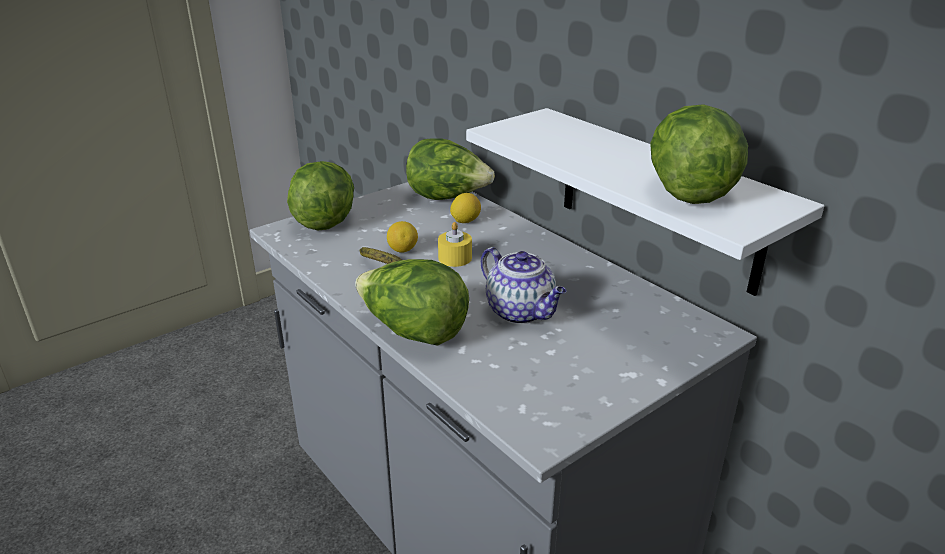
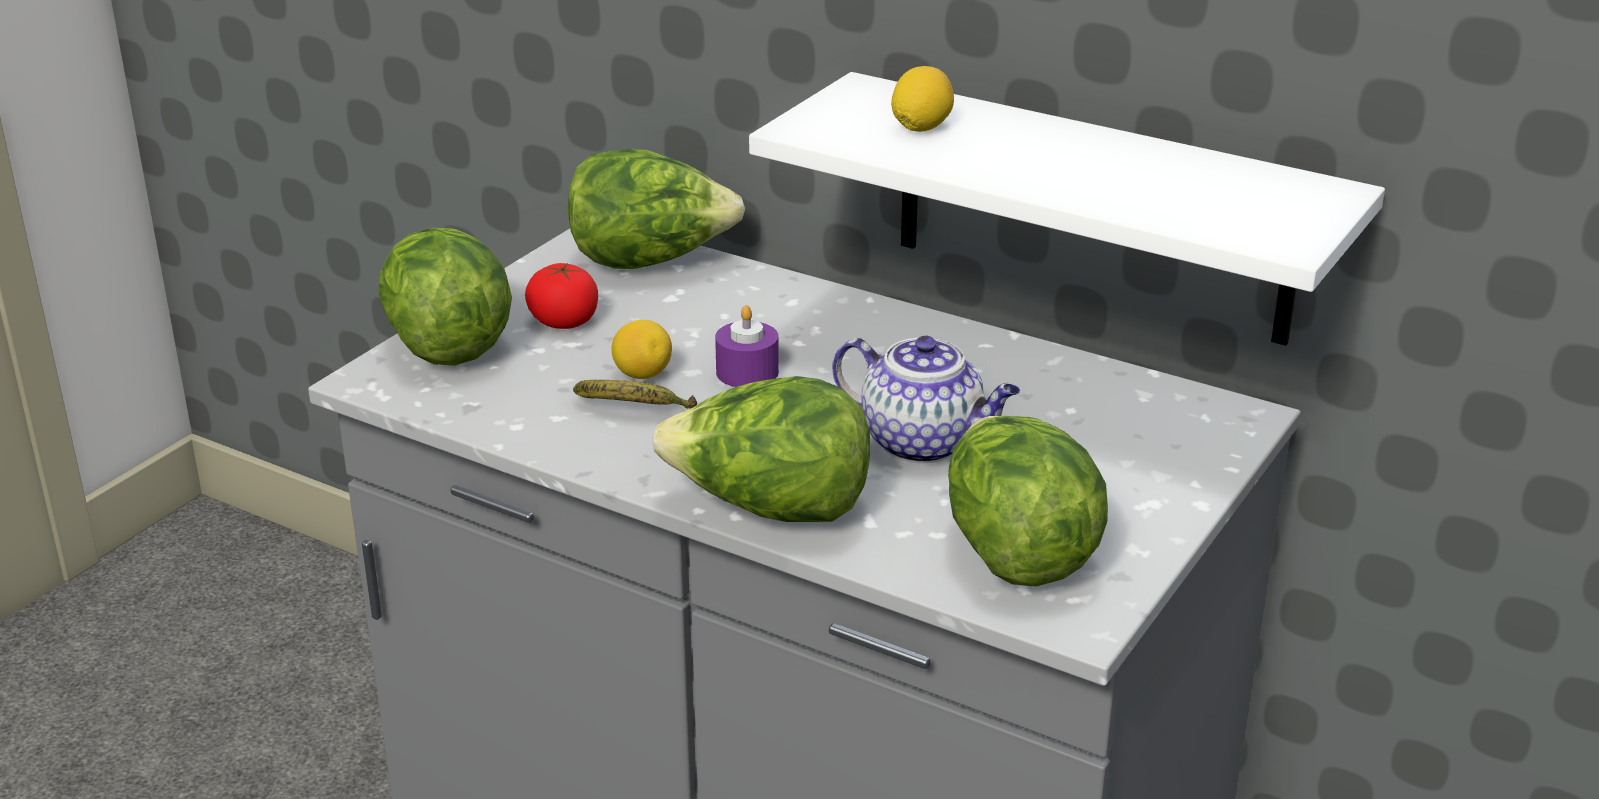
camera: 20 degrees left, 0 degrees up
yellow candle [438,222,472,267] -> purple candle [715,305,779,387]
lemon [450,193,481,223] -> lemon moved to [891,66,954,132]
lettuce [650,104,748,204] -> lettuce moved to [948,416,1108,587]
none -> tomato [525,263,598,329]

